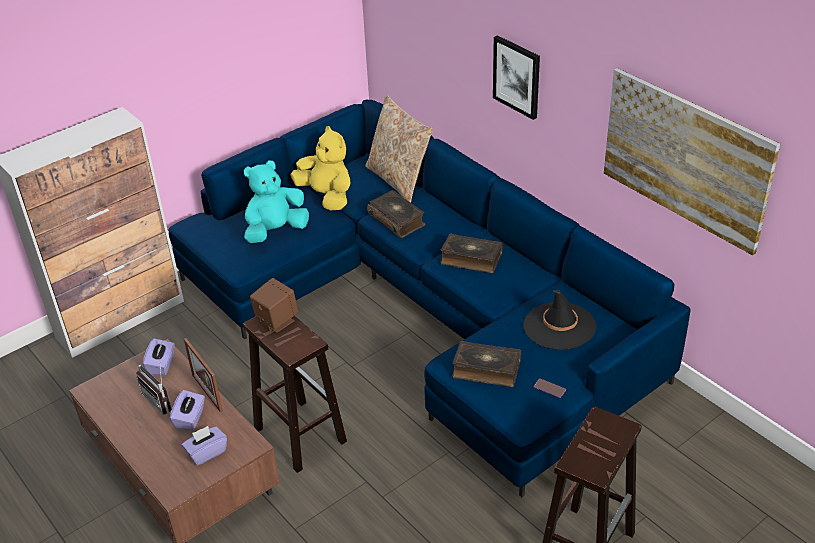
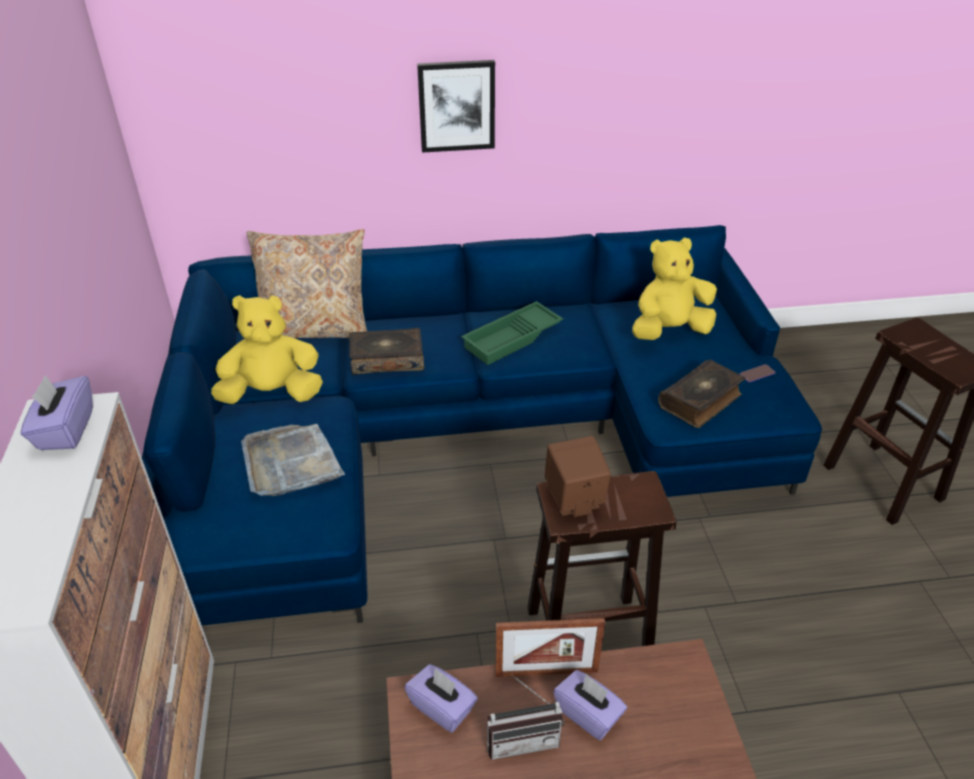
camera: 60 degrees left, 0 degrees up
purple tissue box [182,426,227,465] -> purple tissue box moved to [20,375,93,450]
turquoise plush toy [244,161,309,243] -> grey tray [241,424,345,496]
book [440,233,503,273] -> green tray [461,301,563,365]
black hat [523,290,596,350] -> yellow plush toy [632,238,717,340]
picture [604,68,780,256] -> none

